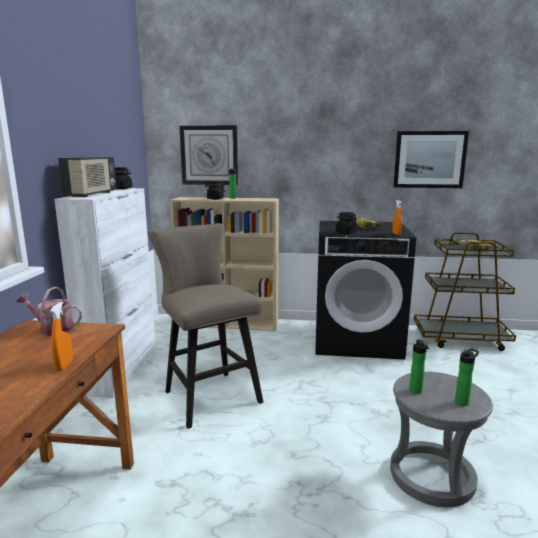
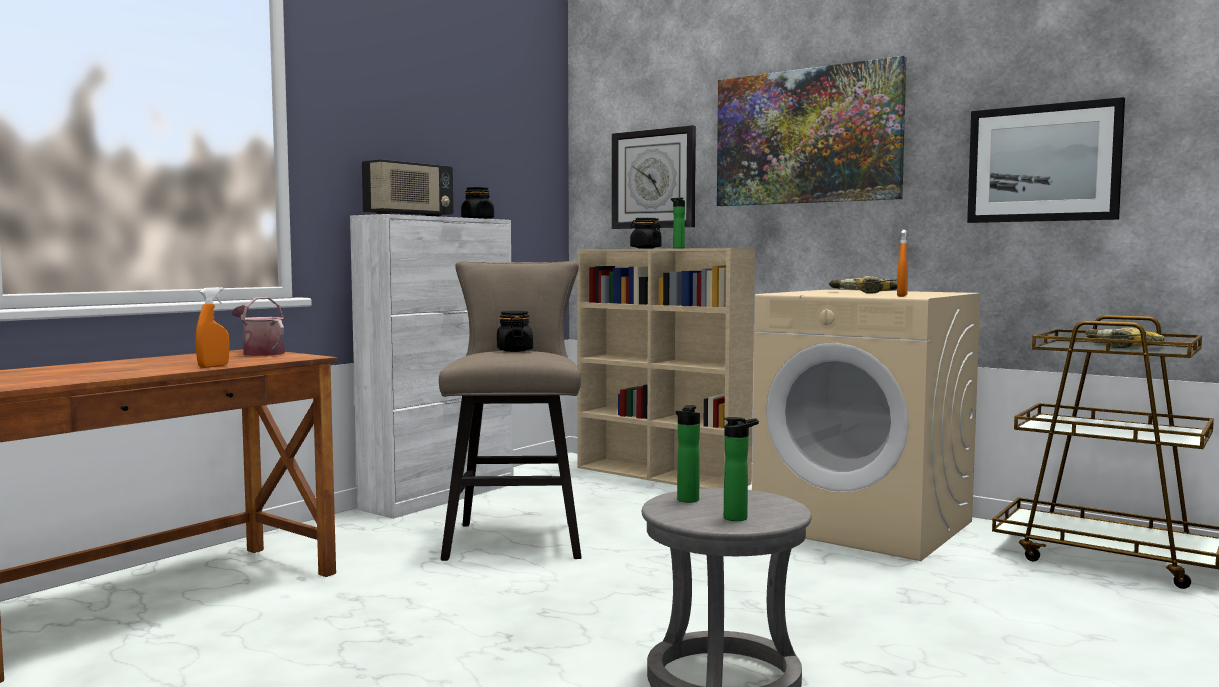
camera: 30 degrees right, 10 degrees down
black washing machine [315,221,416,360] -> beige washing machine [752,290,982,561]
black jar [336,212,357,234] -> black jar moved to [497,311,533,352]
none -> picture [717,56,906,206]

